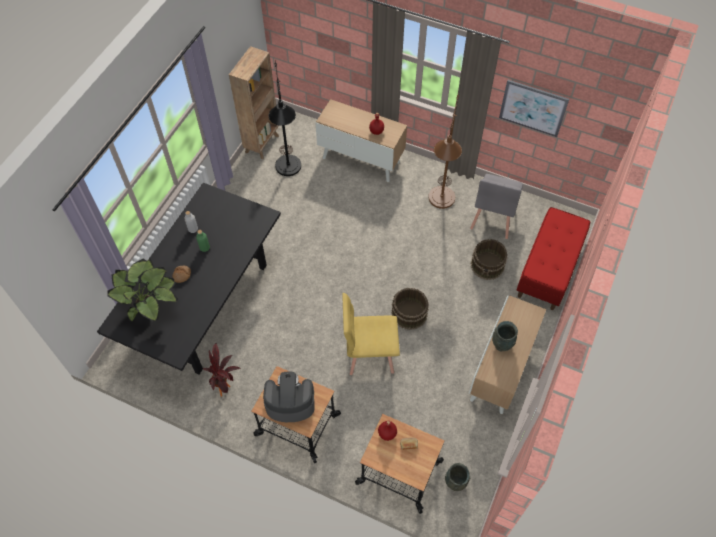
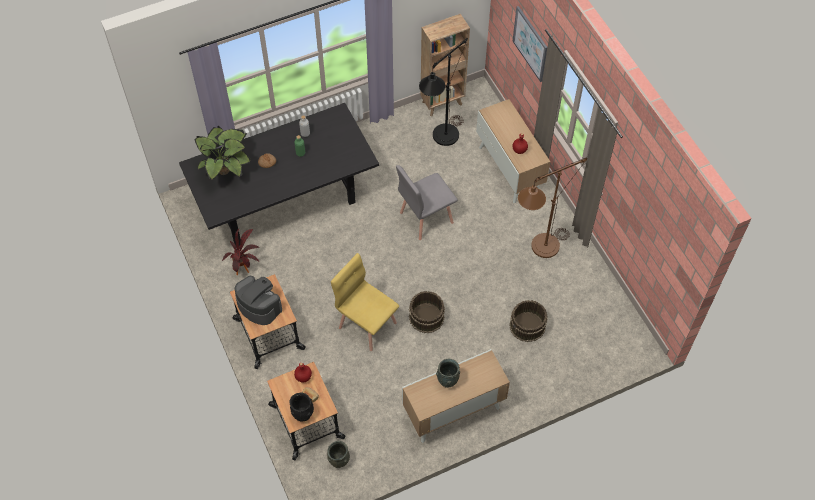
camera: 40 degrees right, 0 degrees up
grey chair [470,174,523,239] -> grey chair moved to [396,165,458,240]
picture [499,80,569,137] -> picture moved to [512,6,547,82]
red bench [517,207,590,310] -> none
none -> black vase [290,392,314,421]

